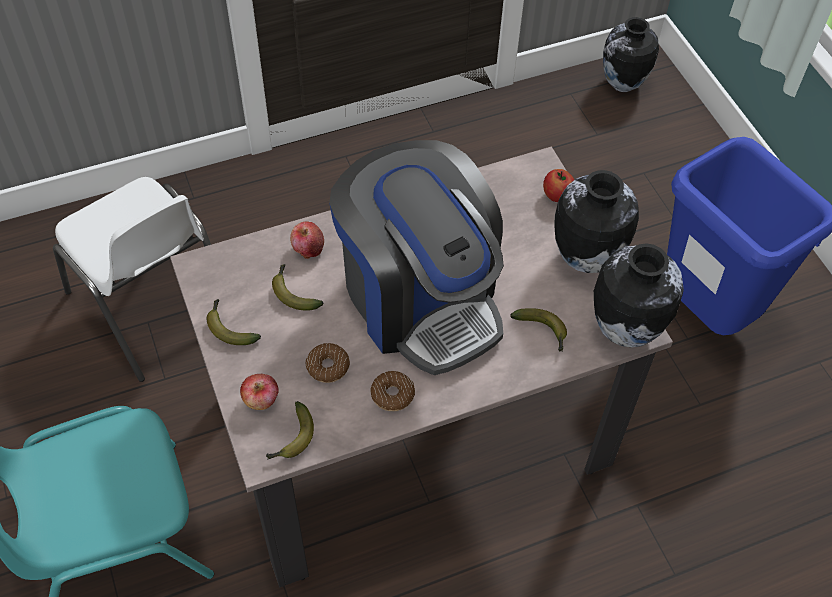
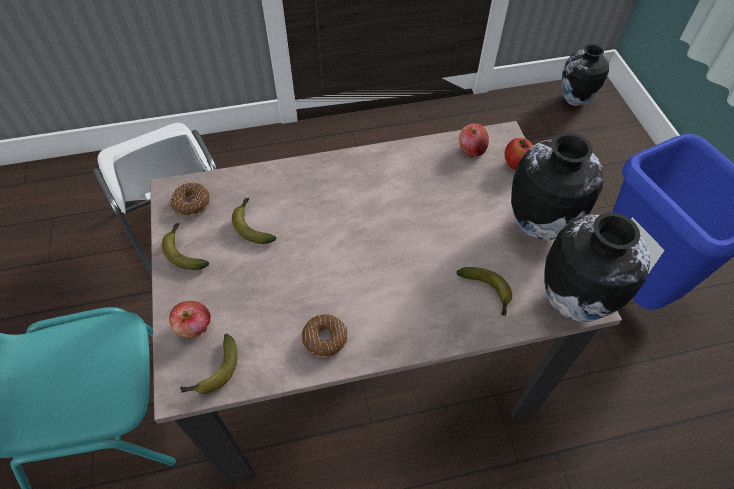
camera: 10 degrees right, 0 degrees up
apple [290,221,324,259] -> apple moved to [459,123,489,157]
donut [306,343,350,383] -> donut moved to [170,182,210,216]
coffee machine [329,140,504,375] -> none

